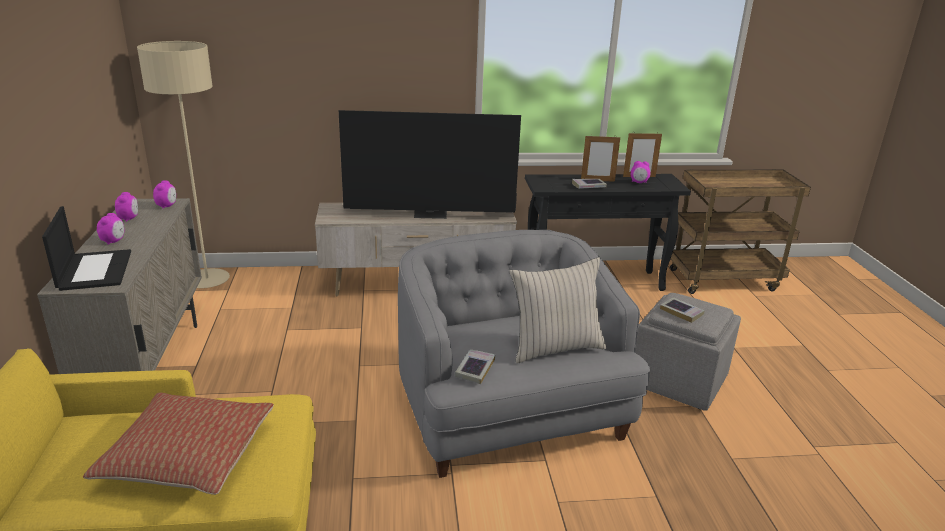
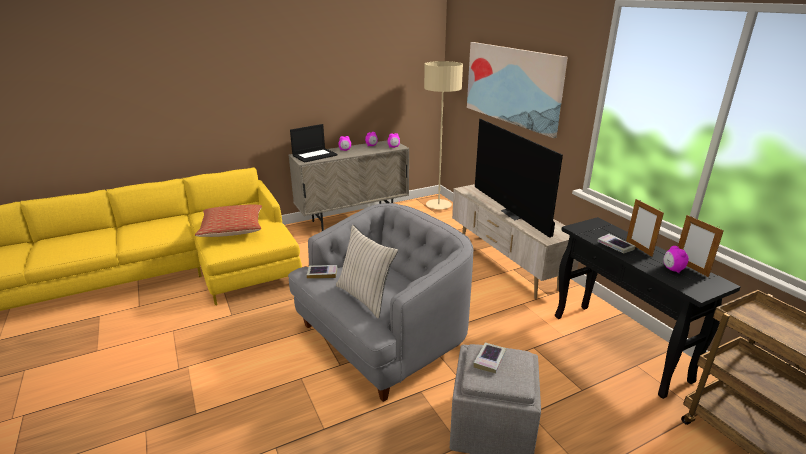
camera: 70 degrees right, 0 degrees up
none -> picture [467,42,568,138]

